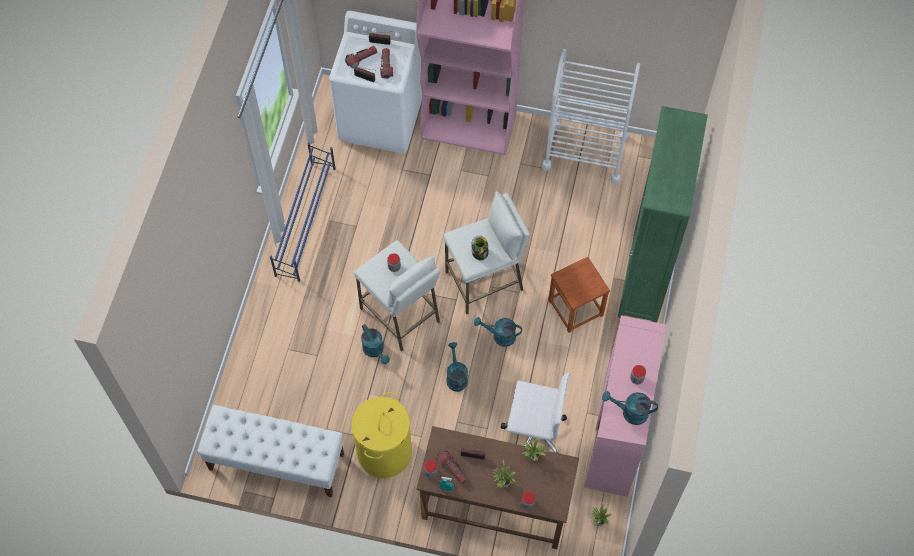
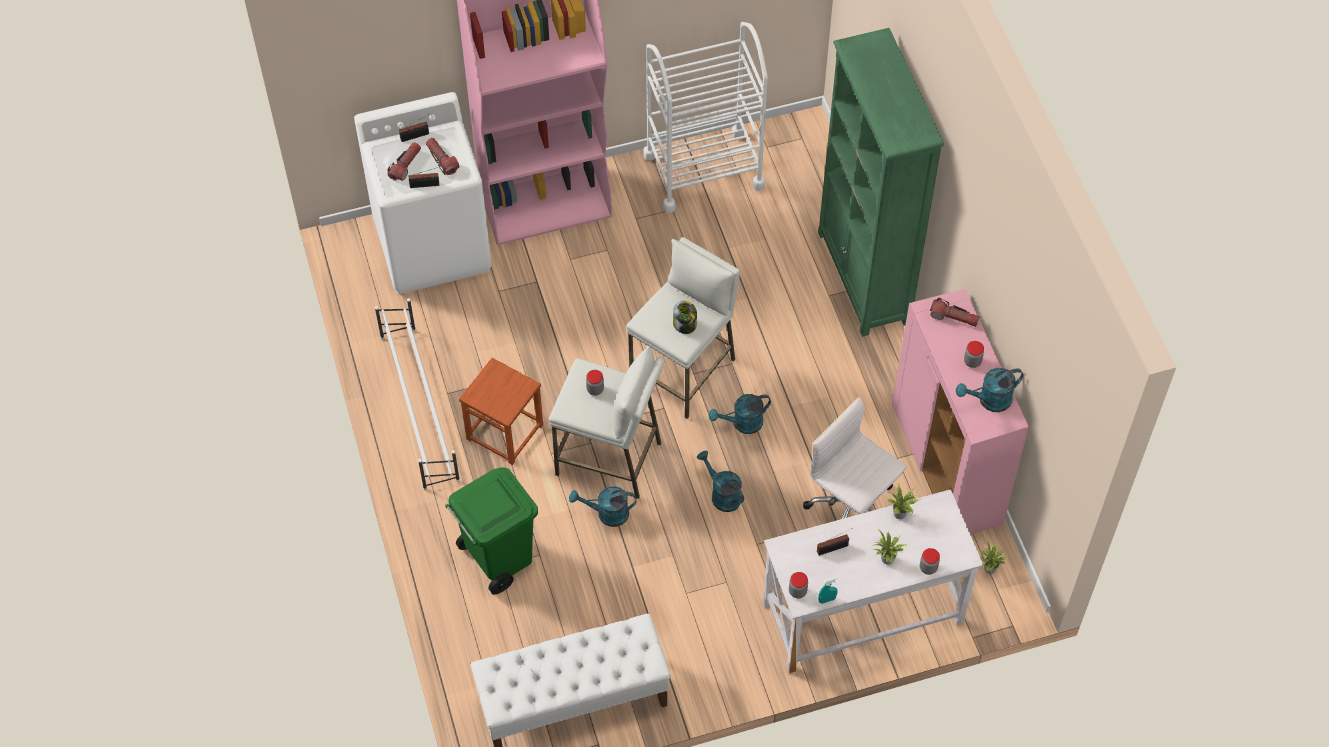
camera: 30 degrees left, 5 degrees down
blue shoe rack [270,143,336,282] -> white shoe rack [375,298,460,491]
yellow laundry basket [351,392,412,478] -> none
turquoise watering can [361,324,390,364] -> turquoise watering can turned 150 degrees clockwise [569,486,636,527]
brown desk [416,426,579,549] -> white desk [763,489,983,673]
flashlight [436,450,467,485] -> flashlight moved to [930,298,980,327]
white office chair [501,372,570,453] -> white office chair turned 120 degrees counterclockwise [803,397,906,519]
brown stool [548,257,610,333] -> brown stool moved to [459,358,543,465]
none -> green trash can [445,467,538,594]

